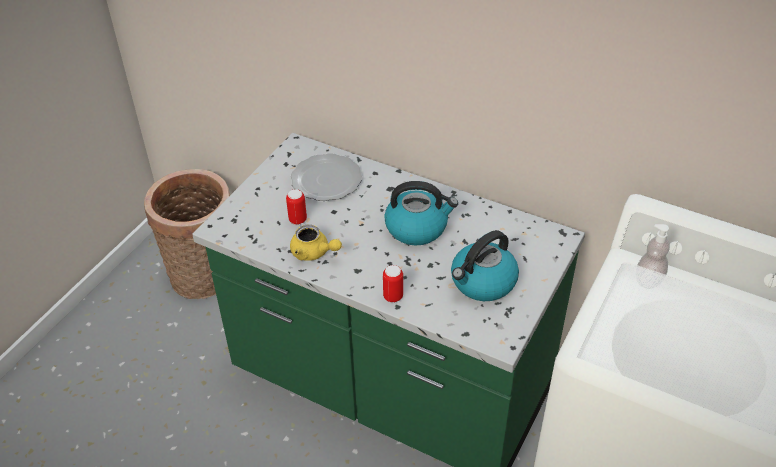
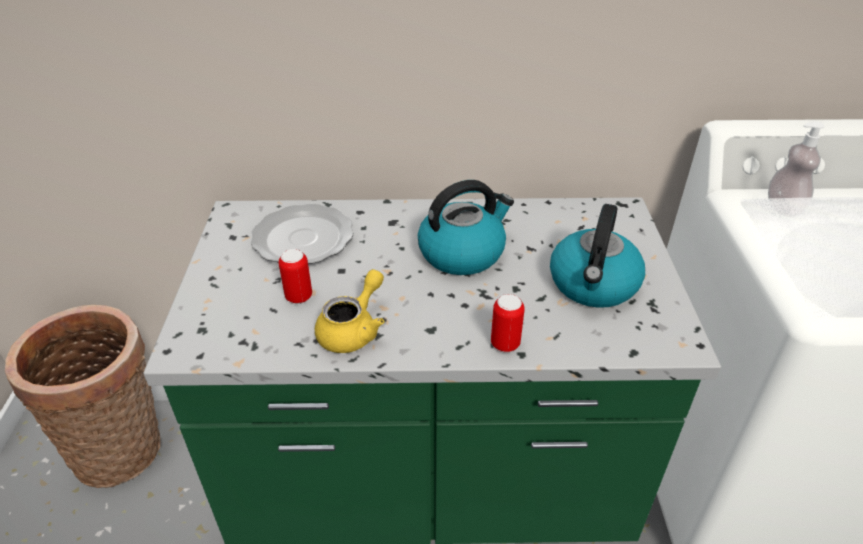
camera: 30 degrees left, 5 degrees down
yellow teapot [290,225,342,261] -> yellow teapot turned 60 degrees counterclockwise [315,269,385,353]

